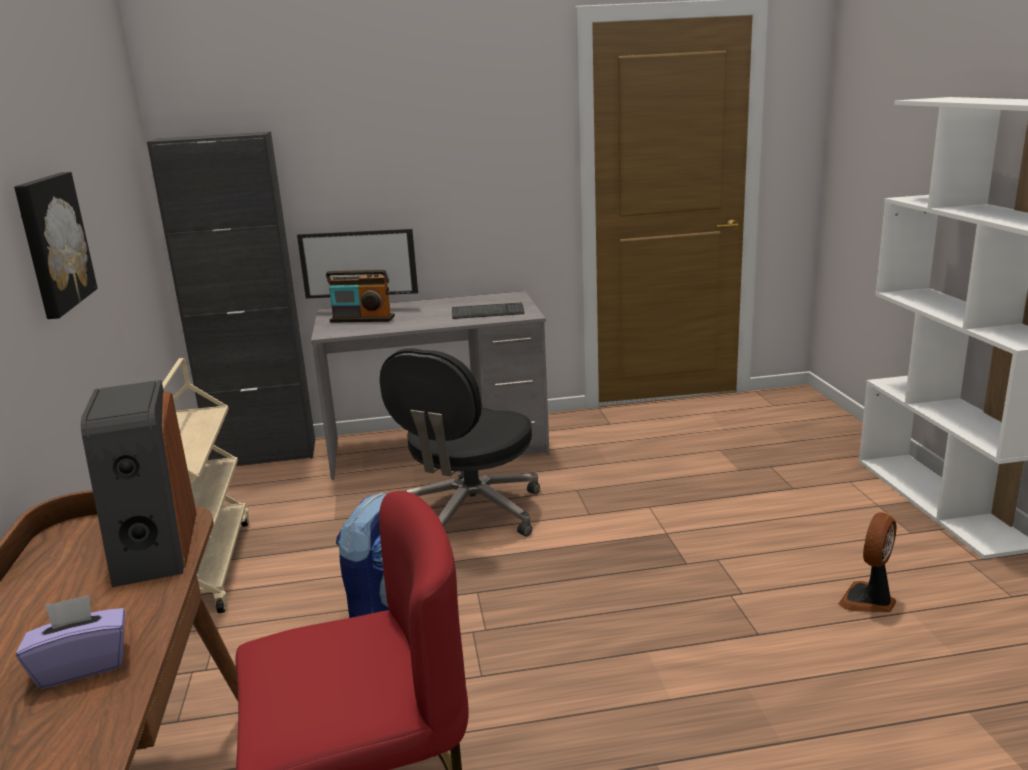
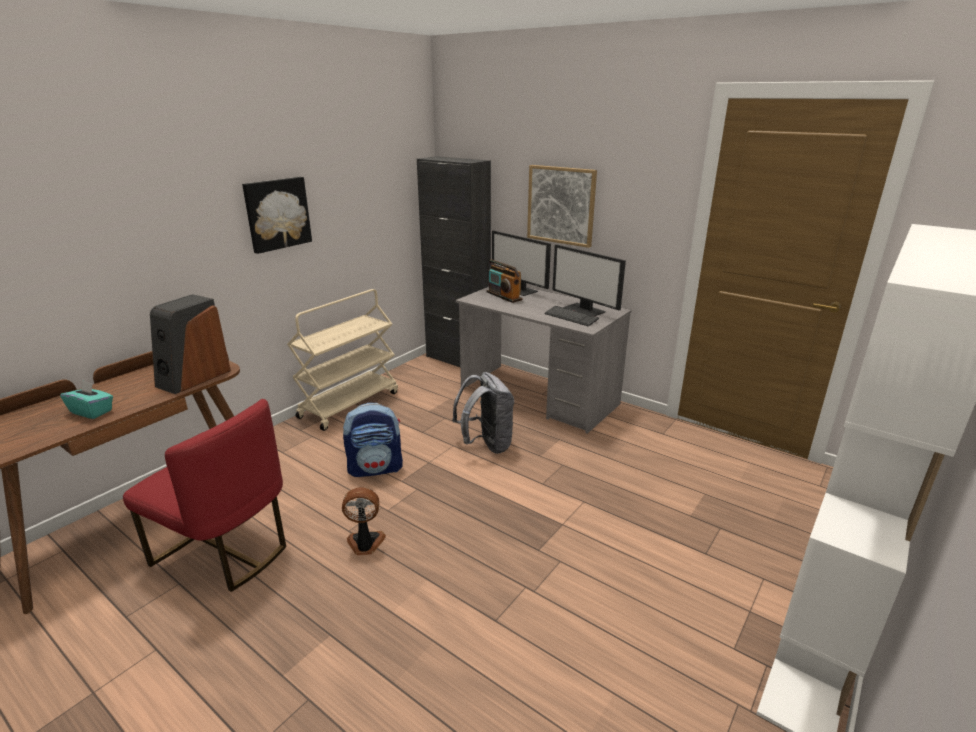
camera: 45 degrees right, 5 degrees up
purple tissue box [16,595,125,689] -> turquoise tissue box [60,380,113,419]
black office chair [380,348,540,537] -> grey backpack [452,372,514,454]
fan [839,512,897,612] -> fan moved to [342,487,386,555]
none -> picture [527,165,597,248]
none -> monitor [553,244,626,316]

